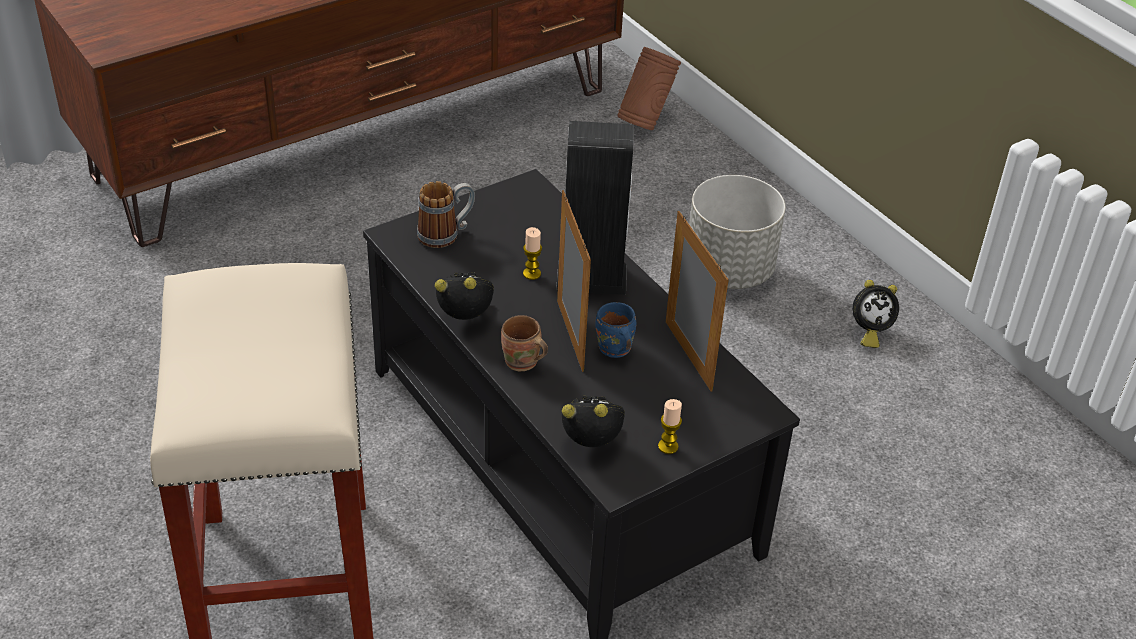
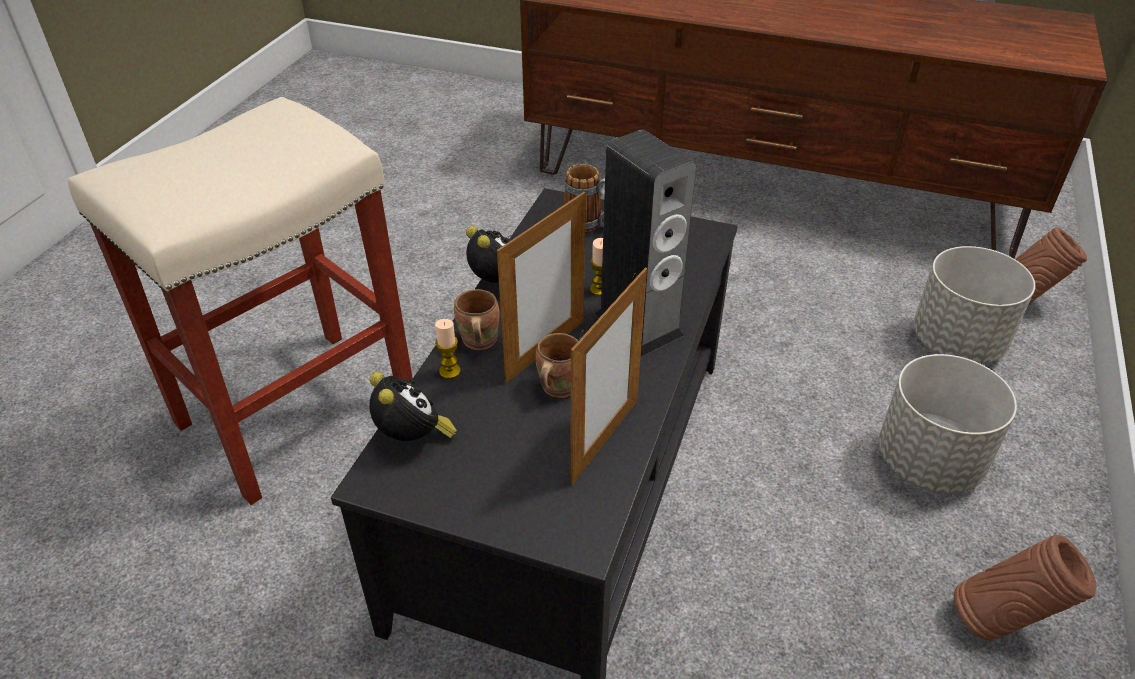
camera: 55 degrees right, 0 degrees up
blue mug [595,302,636,358] -> brown mug [536,333,578,398]
candle [658,399,682,454] -> candle moved to [435,319,461,379]
alarm clock [852,280,899,348] -> brown vase [954,535,1097,641]
none -> grey planter [913,246,1035,364]

